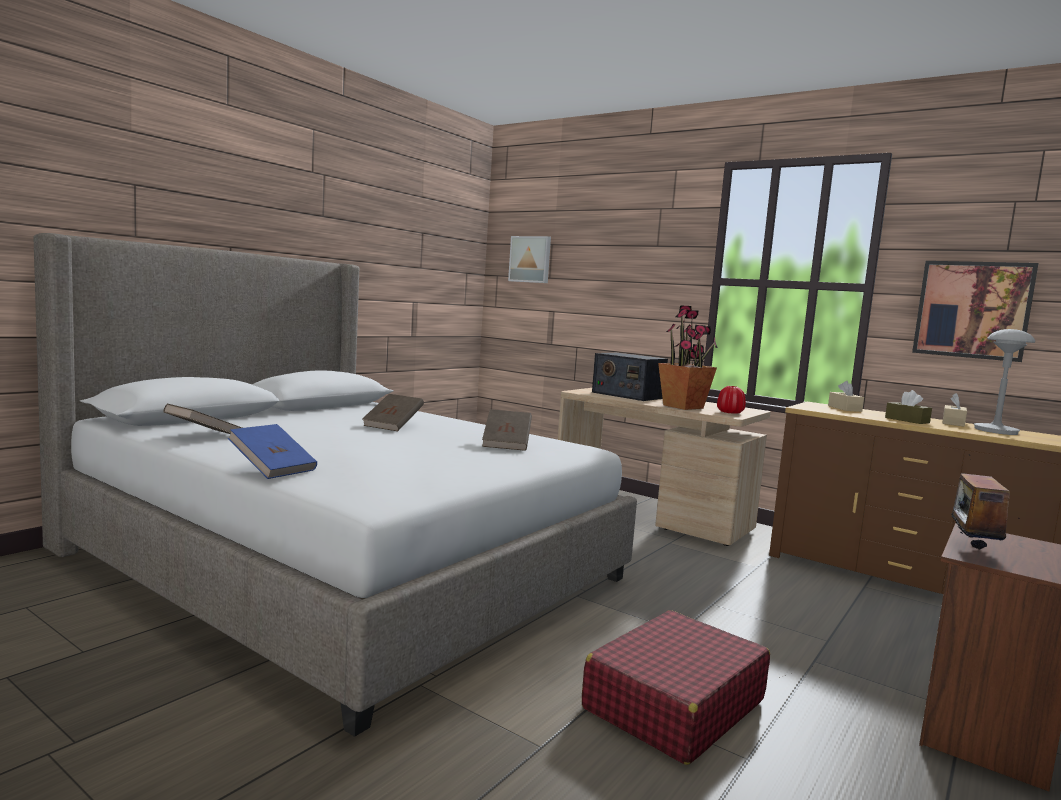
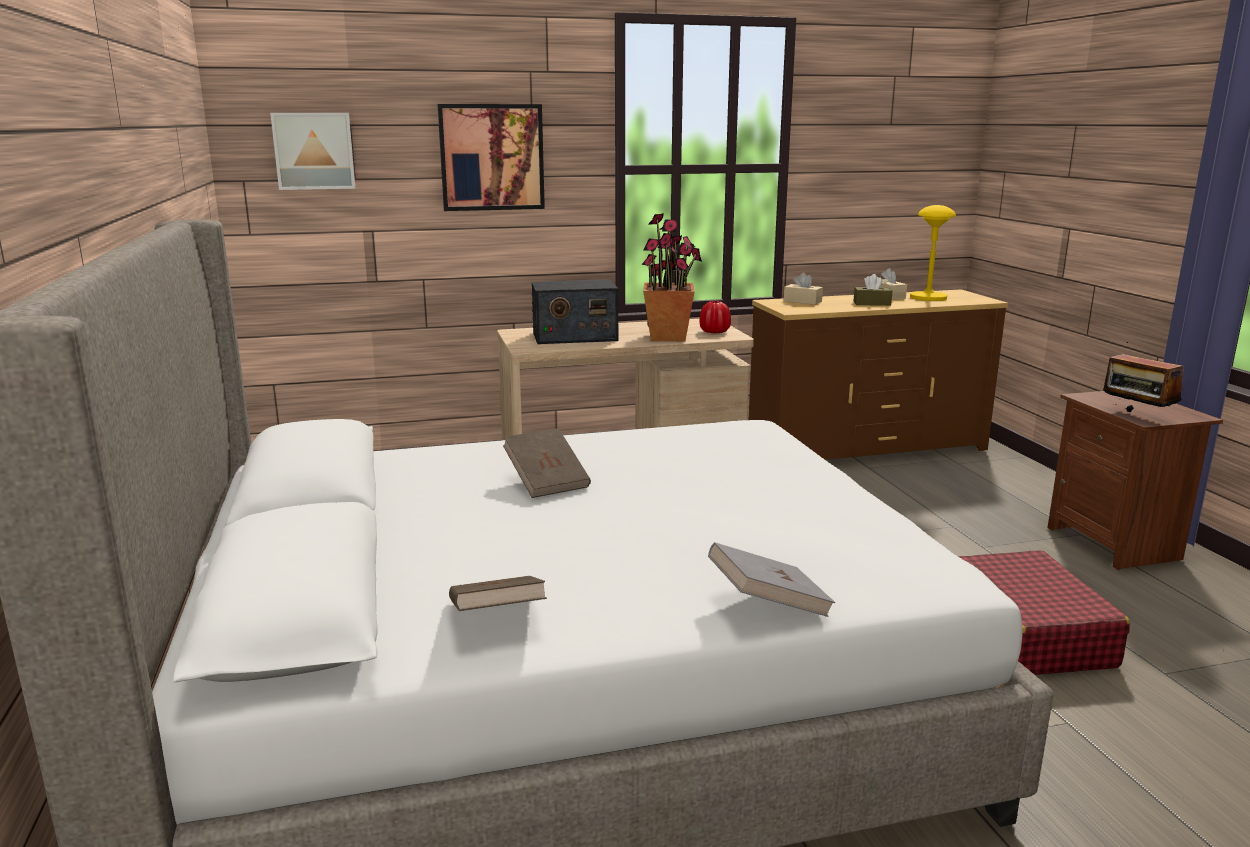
camera: 50 degrees left, 10 degrees up
blue book [228,424,317,479] -> grey book [708,542,835,617]
brown book [482,409,532,451] -> none
picture [912,261,1039,362] -> picture moved to [437,104,545,211]
grey table lamp [974,329,1035,435] -> yellow table lamp [909,205,956,301]

